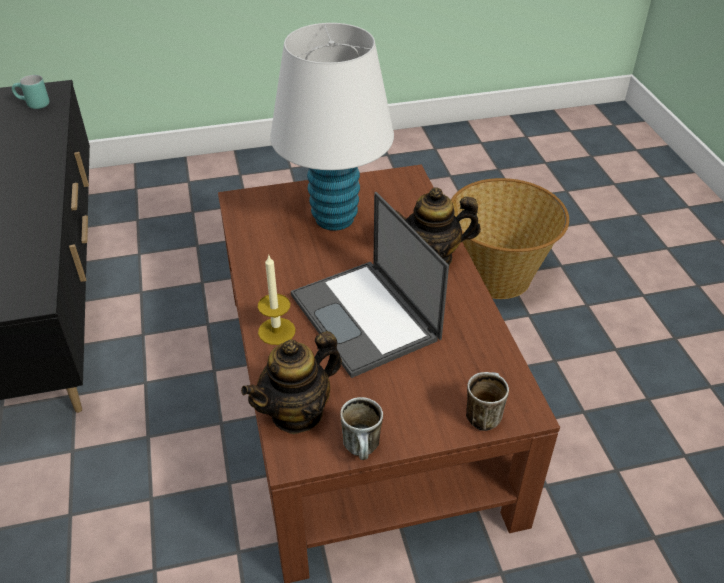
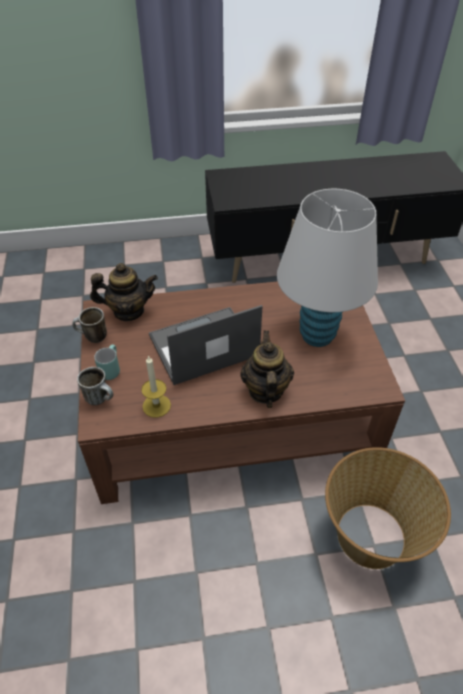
camera: 95 degrees right, 5 degrees up
turquoise mug [12,75,49,109] -> turquoise mug moved to [94,344,120,380]
teapot [241,331,342,434] -> teapot turned 120 degrees clockwise [90,263,158,321]
candle [258,254,295,345] -> candle moved to [141,355,171,418]

